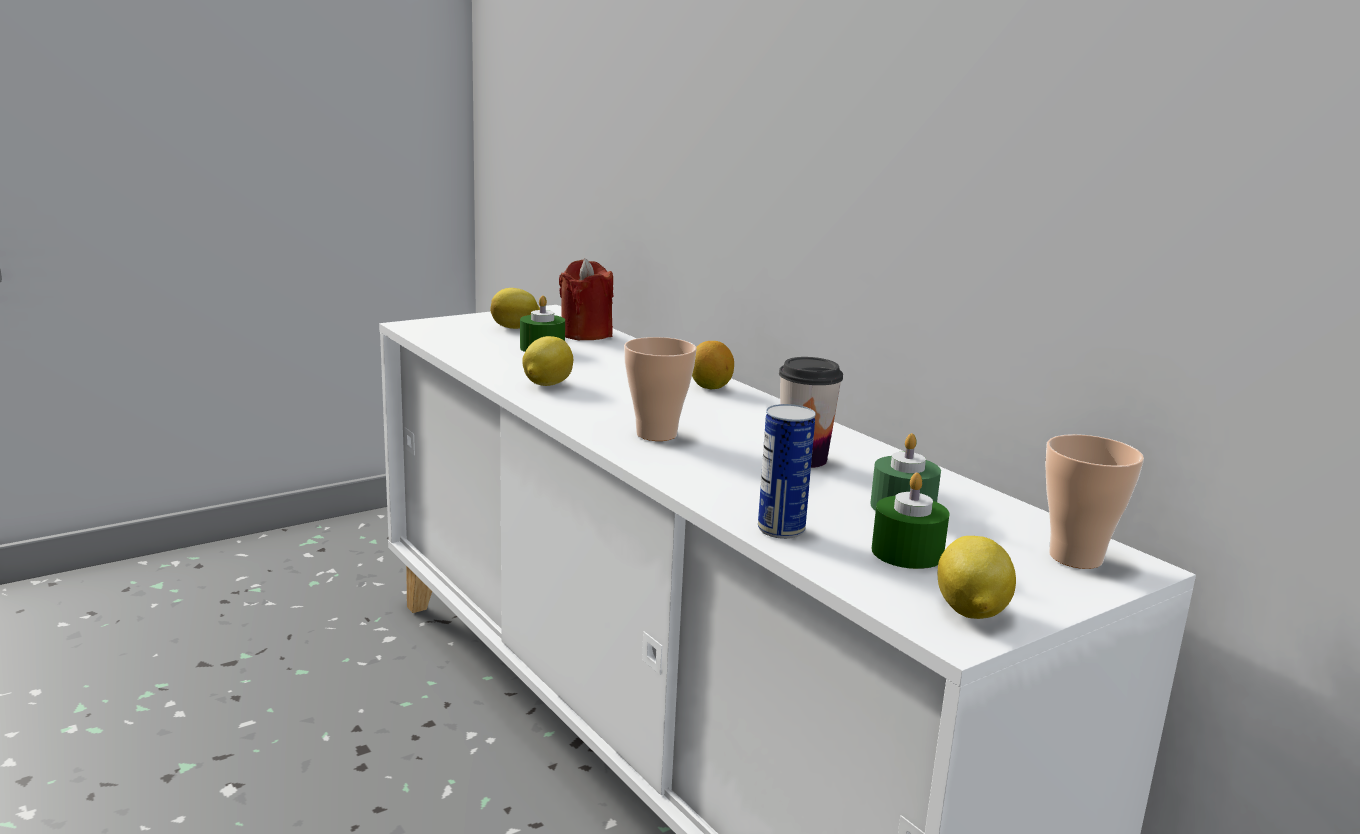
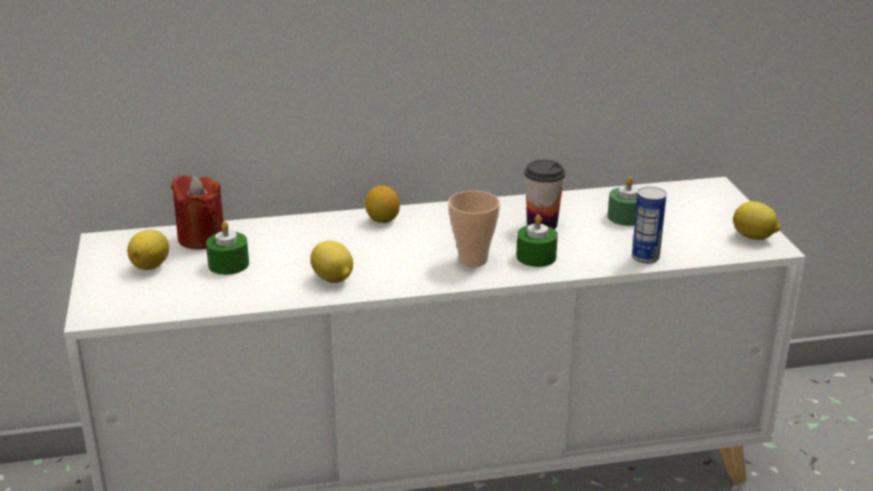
camera: 65 degrees left, 10 degrees up
green candle [872,473,950,569] -> green candle moved to [516,214,558,267]
cup [1045,434,1144,569] -> none

